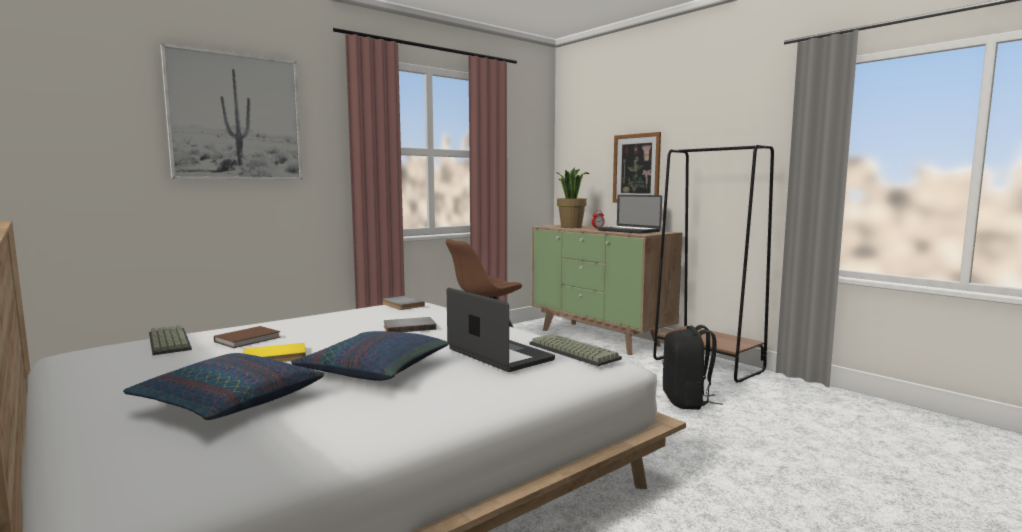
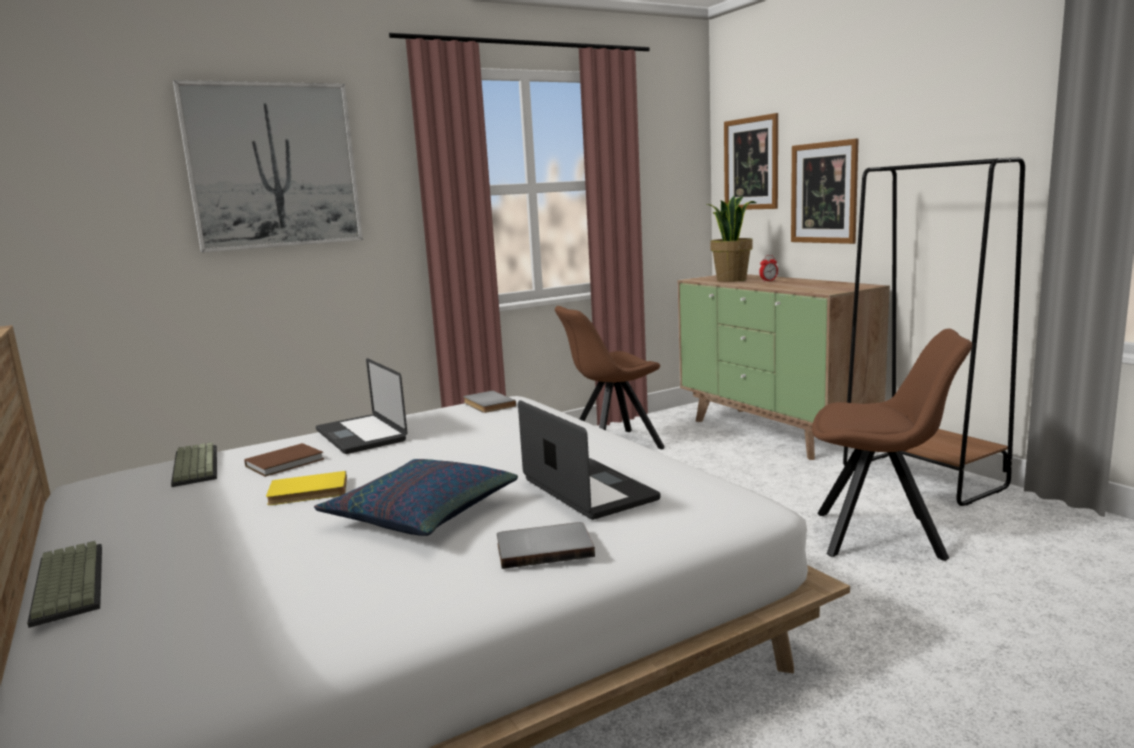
camera: 10 degrees right, 5 degrees up
blue pillow [123,353,324,420] -> none
grey book [384,317,436,332] -> grey book moved to [497,522,595,569]
keyboard [530,334,622,366] -> keyboard moved to [27,541,102,628]
laptop [598,195,662,234] -> laptop moved to [316,358,407,454]
black backpack [662,325,723,410] -> brown chair [812,329,972,561]
none -> picture [724,113,778,210]

